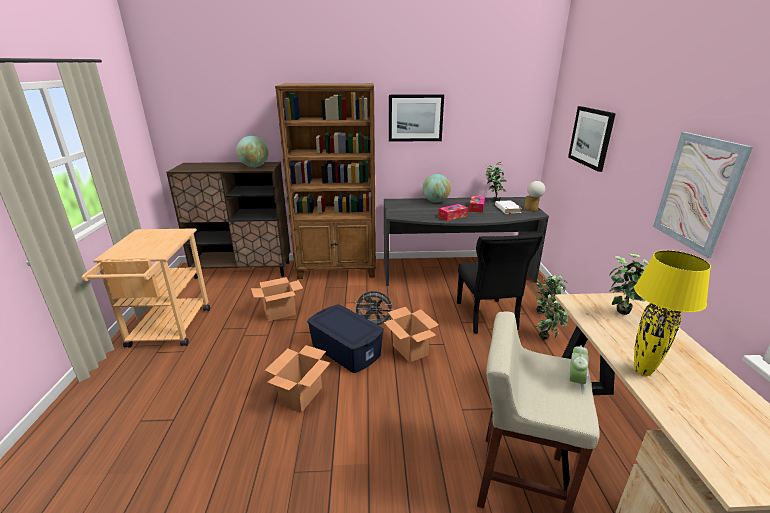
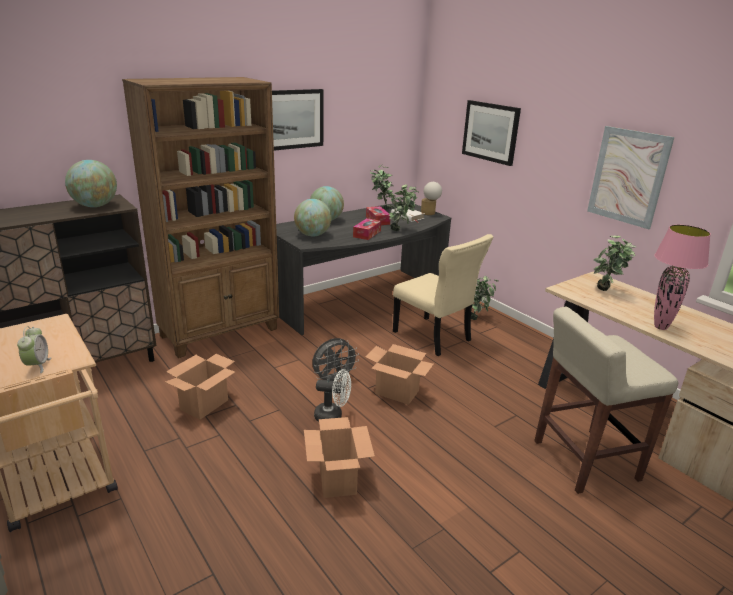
camera: 35 degrees left, 0 degrees up
blue storage box [307,305,384,373] -> white fan [314,369,351,422]
black chair [457,233,543,334] -> beige chair [393,234,493,356]
potted plant [537,300,569,340] -> potted plant moved to [387,184,419,231]
alarm clock [569,345,588,393] -> alarm clock moved to [17,326,51,373]
yellow table lamp [634,250,711,376] -> pink table lamp [654,225,711,330]
none -> globe [294,199,332,236]

